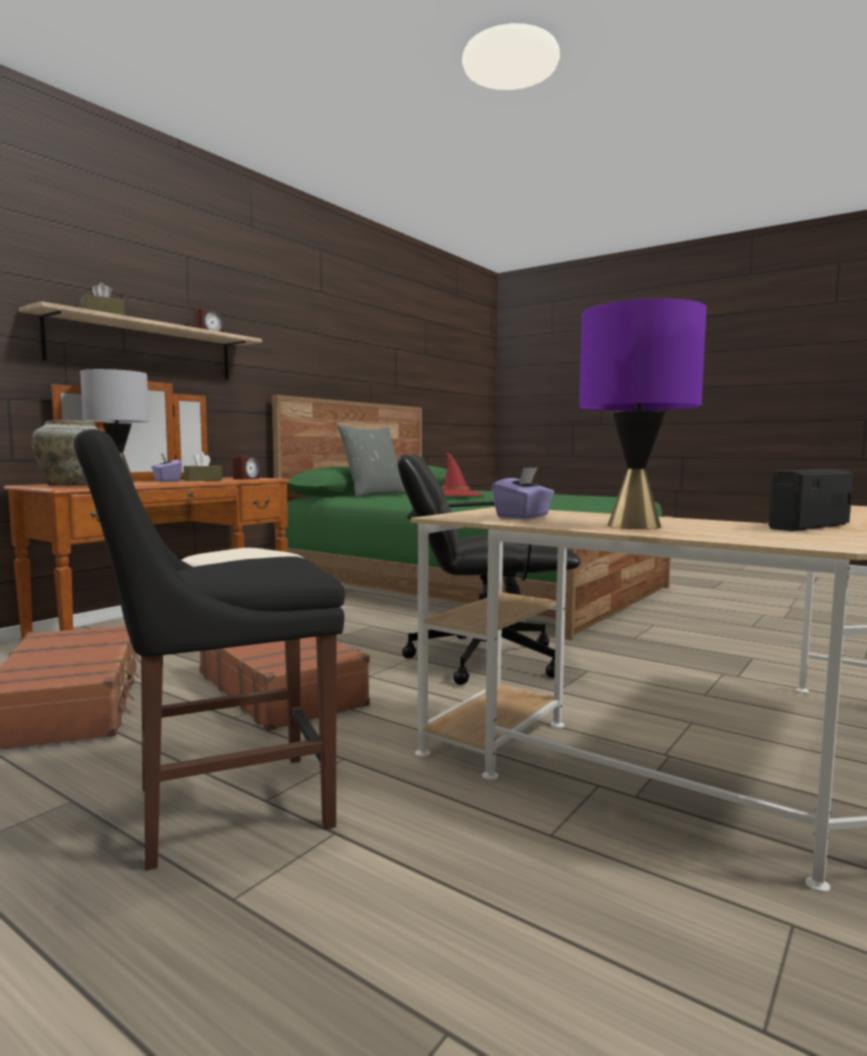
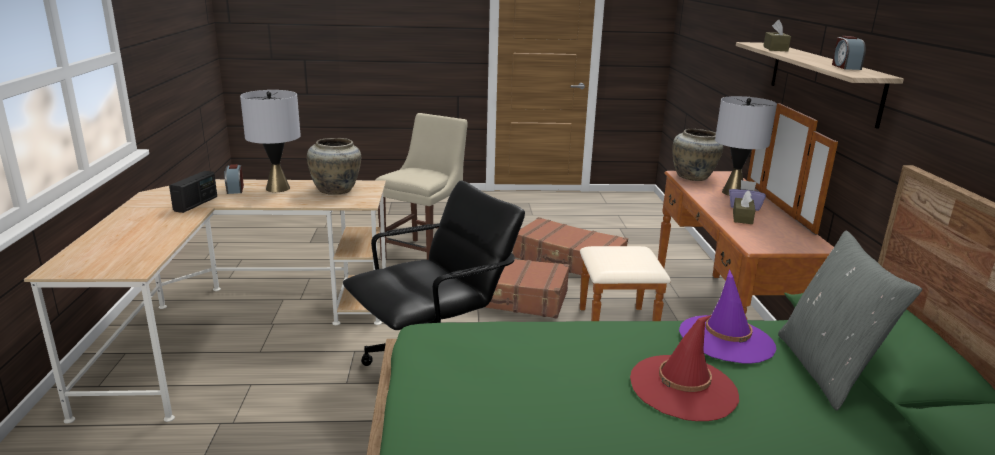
camera: 140 degrees right, 15 degrees up
black chair [74,429,345,871] -> beige chair [375,113,468,260]
alarm clock [232,456,260,480] -> alarm clock moved to [224,164,244,194]
purple tissue box [492,467,554,519] -> beige vase [307,138,361,195]
purple table lamp [579,298,706,529] -> grey table lamp [240,90,301,192]
none -> purple hat [679,269,777,363]

